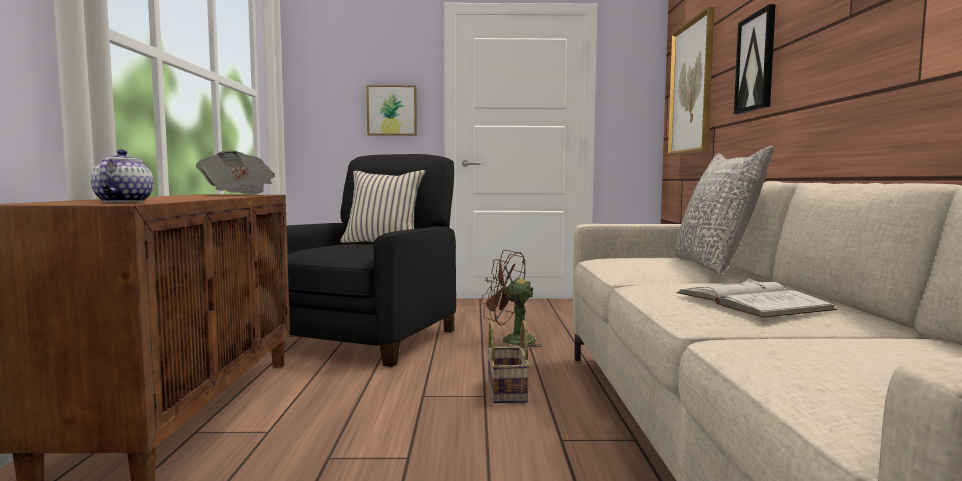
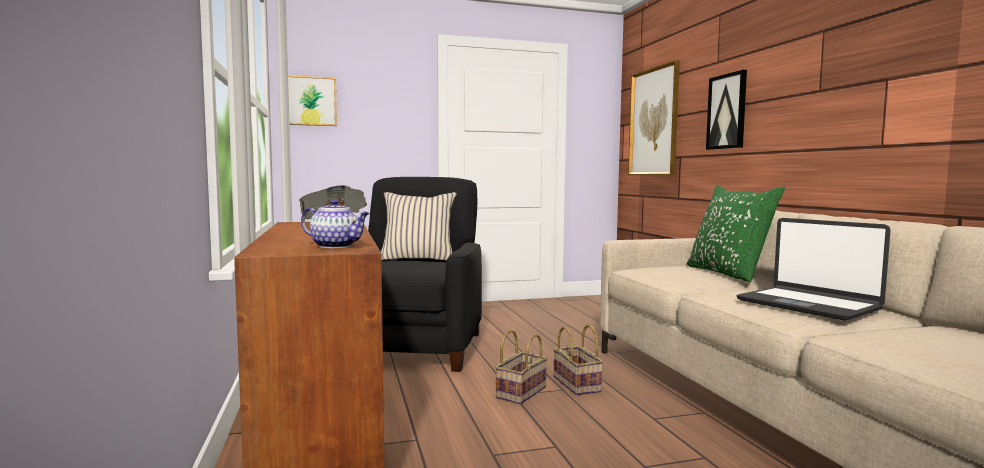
camera: 15 degrees left, 0 degrees up
teapot [91,149,154,203] -> teapot turned 135 degrees clockwise [301,199,370,248]
picture [367,85,417,136] -> picture moved to [288,75,337,126]
brown fan [481,250,543,349] -> none
grey pillow [675,146,774,274] -> green pillow [687,185,785,282]
white book [676,278,837,318] -> laptop [736,218,891,321]
none -> basket [495,330,548,404]

